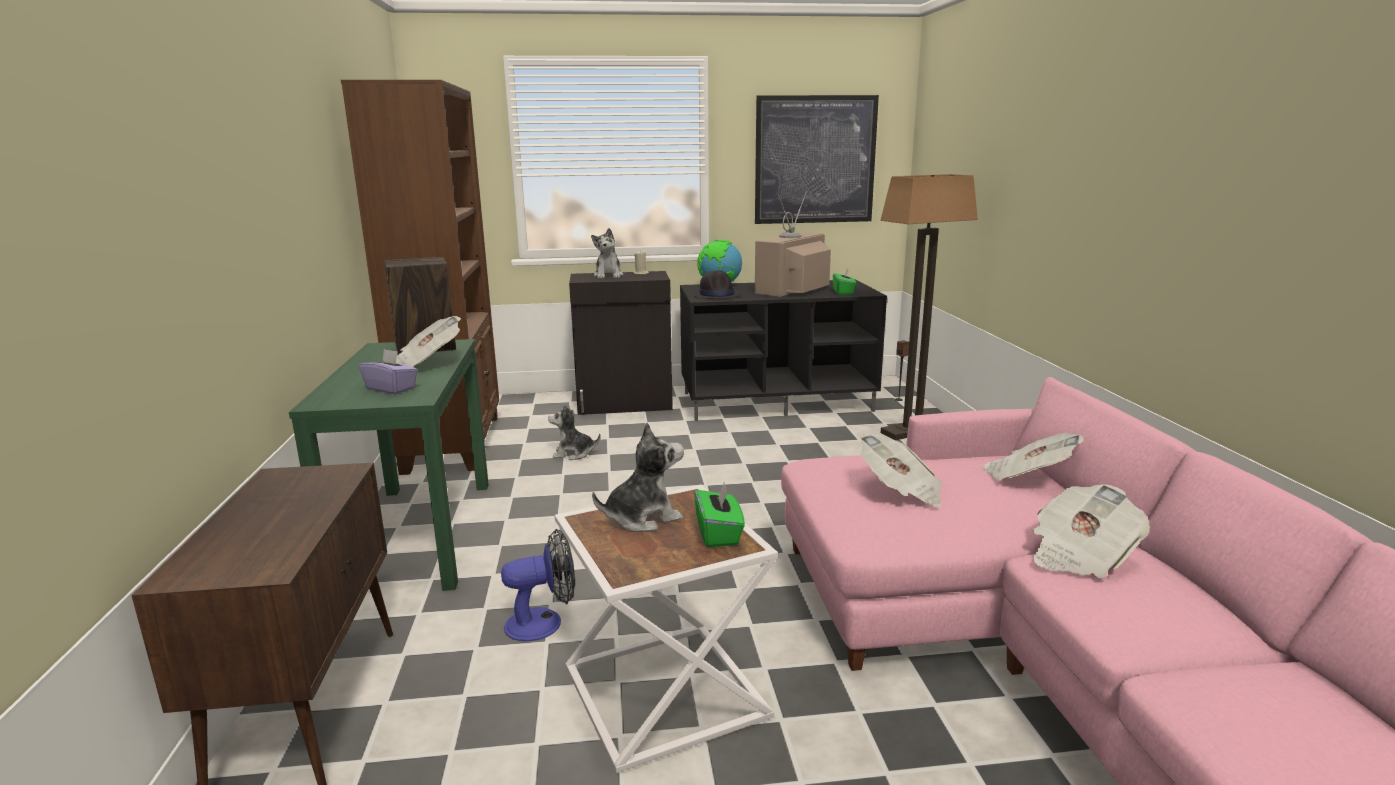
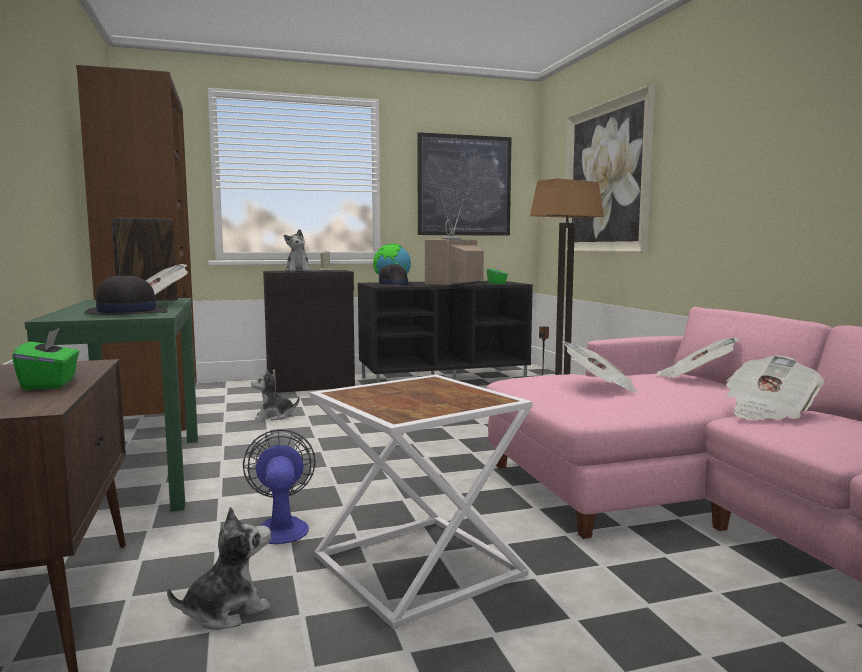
camera: 10 degrees left, 10 degrees down
purple tissue box [359,349,418,394] -> black hat [84,275,168,315]
fan [501,529,575,641] -> fan turned 75 degrees counterclockwise [243,429,316,544]
plush toy [592,423,684,532] -> plush toy moved to [167,507,271,630]
green tissue box [694,483,745,547] -> green tissue box moved to [12,328,79,390]
none -> picture [564,84,655,253]

